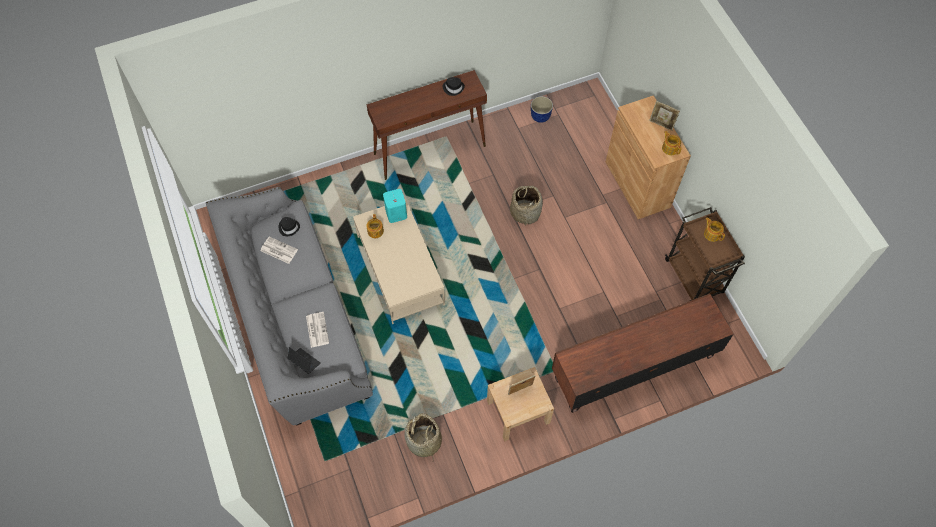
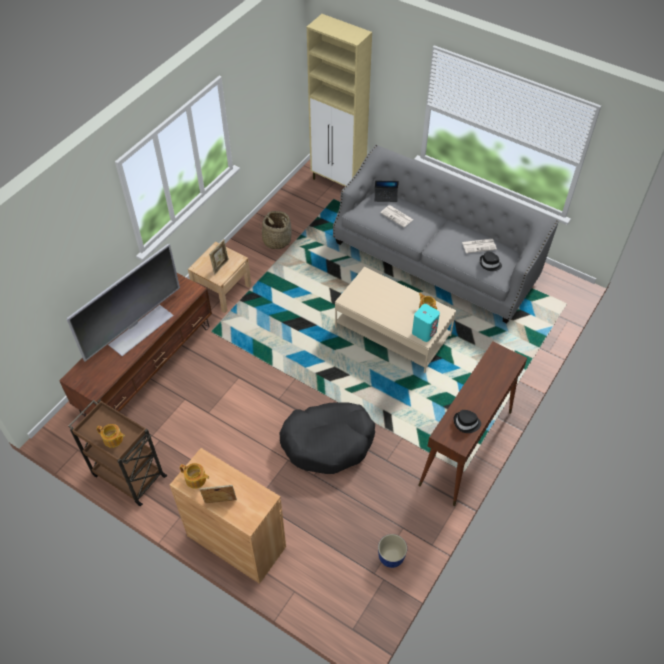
camera: 145 degrees right, 10 degrees down
basket [510,184,543,225] -> black dog bed [279,402,375,474]
none -> television [66,244,180,362]
none -> beige cabinet [307,14,372,186]

